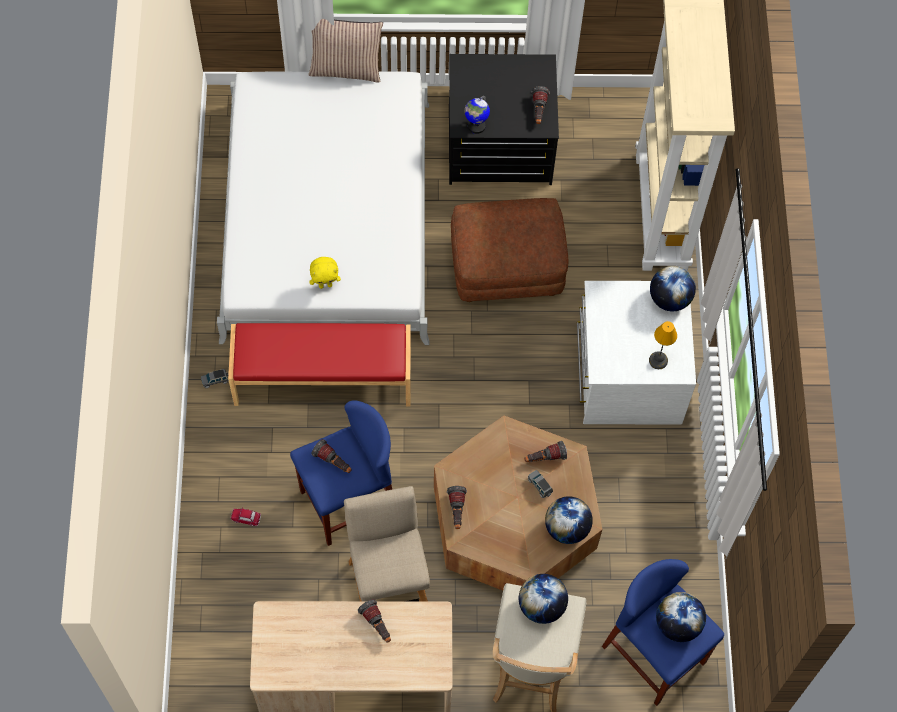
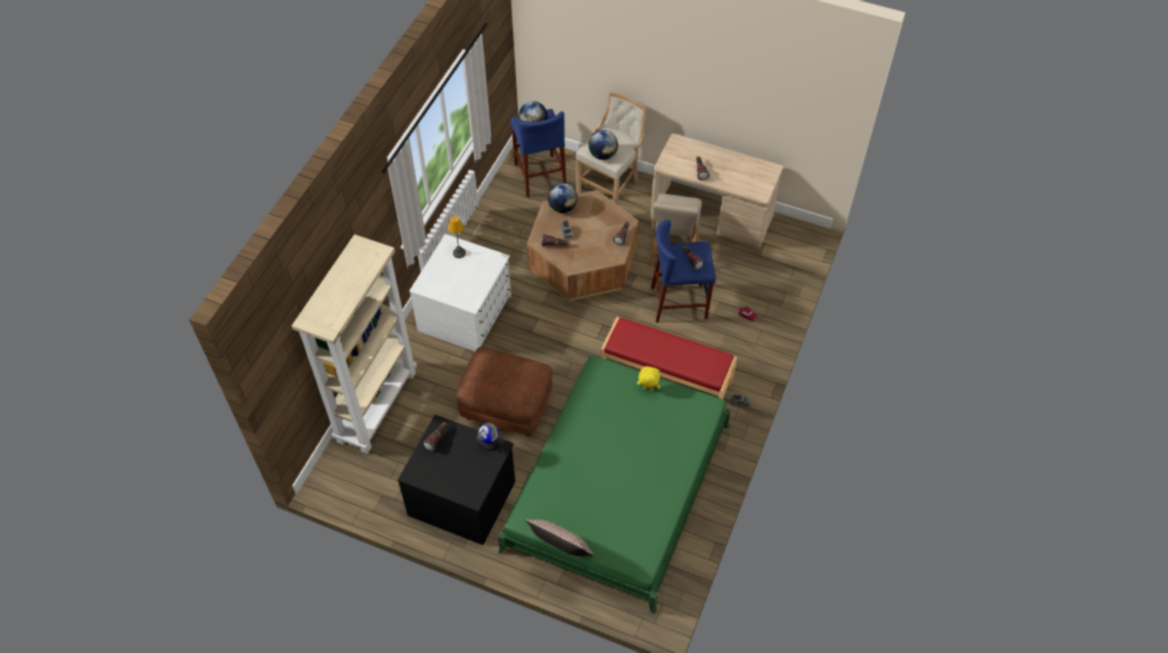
camera: 155 degrees left, 10 degrees down
white bed [217,71,429,345] -> green bed [498,355,731,615]
globe [650,266,696,311] -> none

